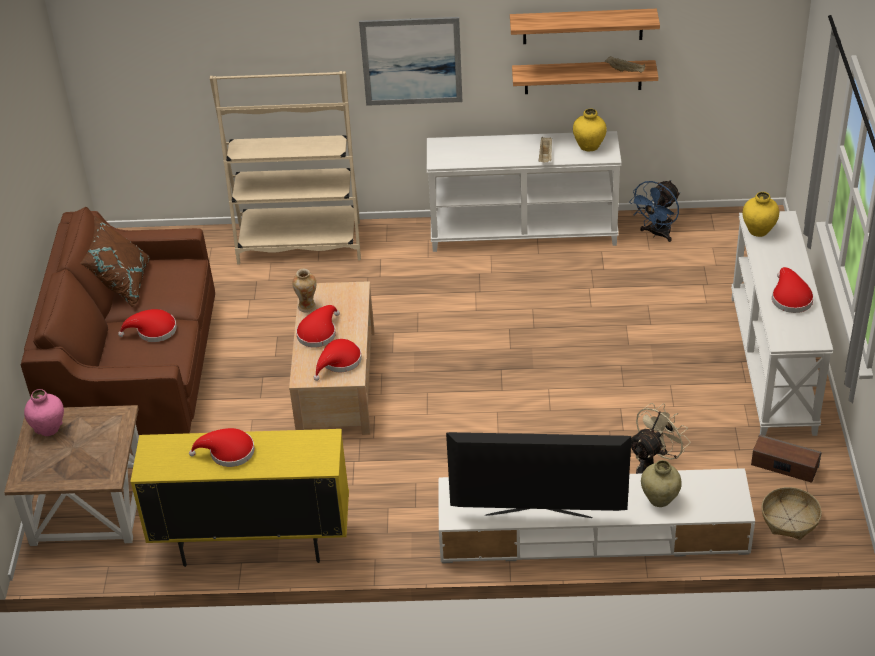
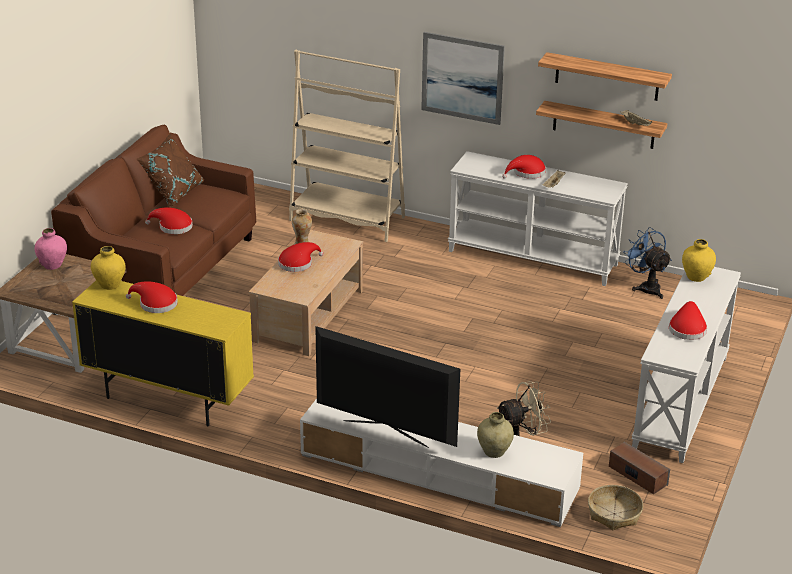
camera: 20 degrees right, 10 degrees down
red hat [313,339,362,381] -> red hat moved to [502,155,546,179]
yellow vase [573,108,607,151] -> yellow vase moved to [91,246,126,290]
blue fan [629,180,680,242] -> blue fan turned 90 degrees clockwise [623,227,672,299]

